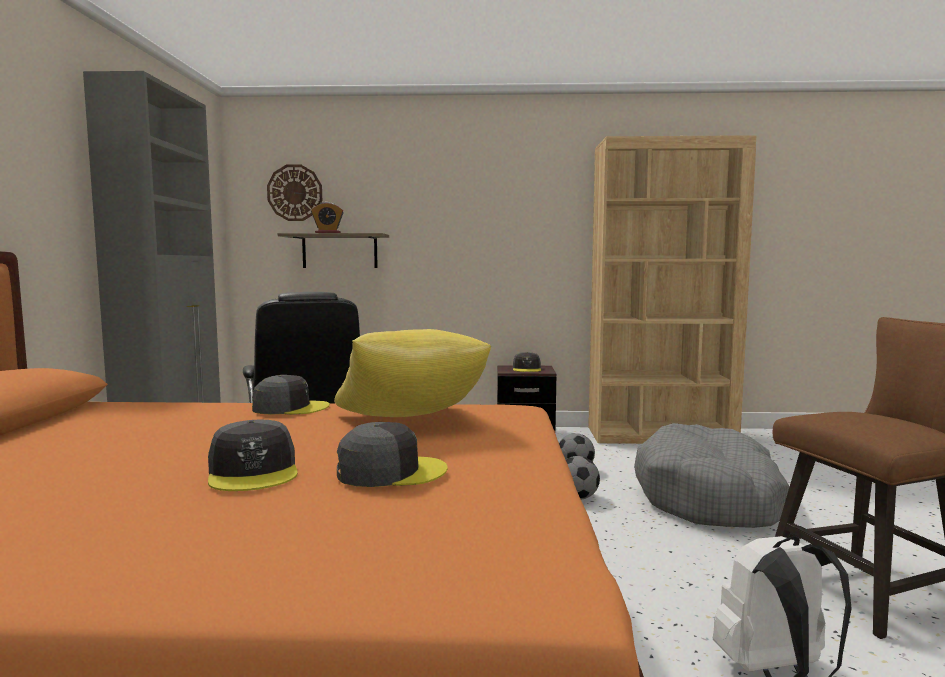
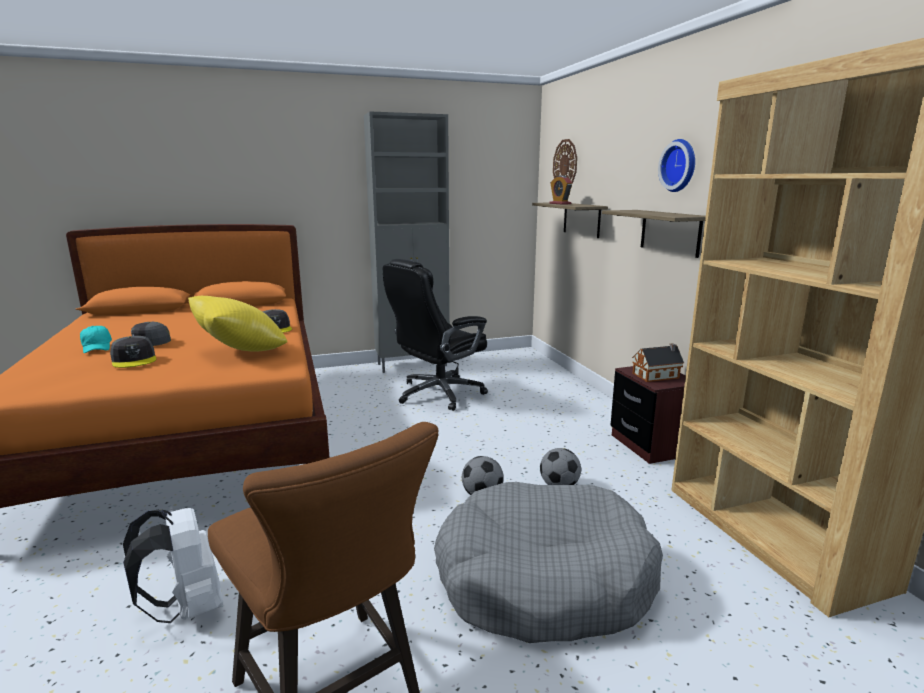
camera: 70 degrees right, 10 degrees up
grey cap [513,352,541,372] -> toy house [632,343,684,382]
none -> turquoise cap [80,326,112,353]
none -> shelf [602,210,706,258]
none -> wall clock [658,139,695,192]

